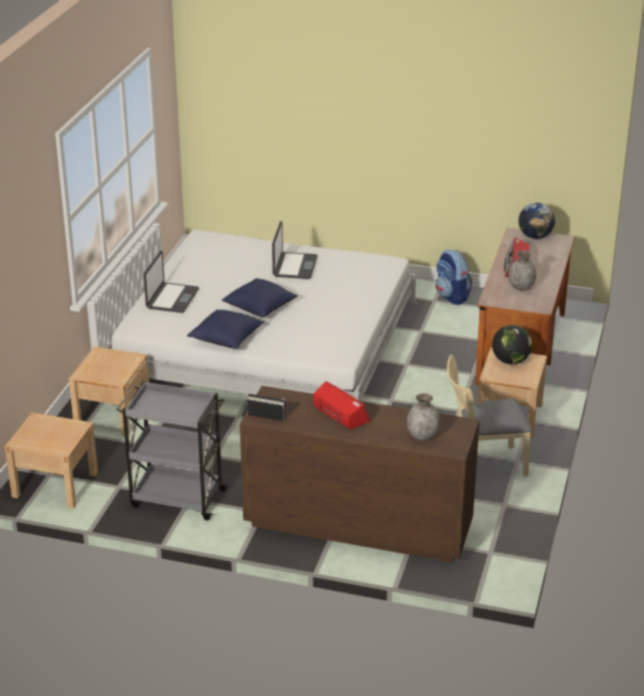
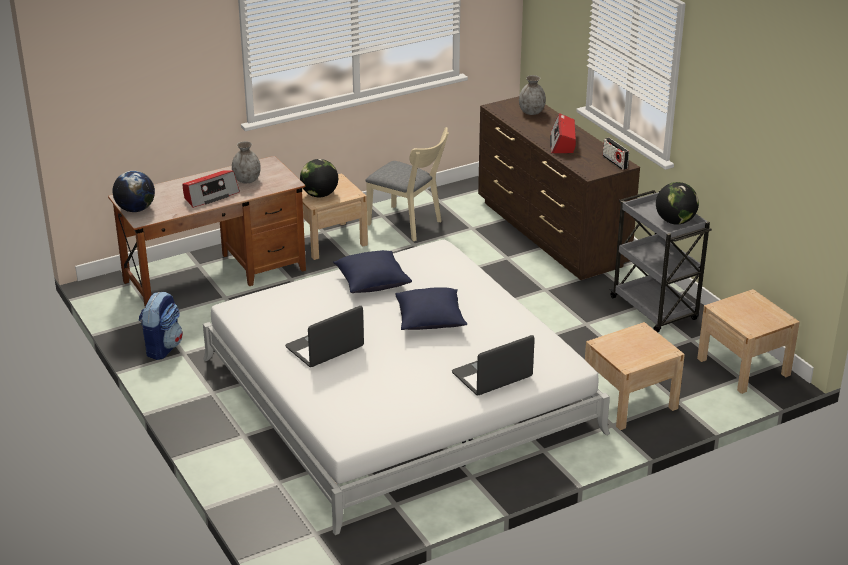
camera: 135 degrees left, 0 degrees up
blue pillow [187,310,264,349] -> blue pillow moved to [333,250,412,293]
none -> globe [656,182,699,225]

